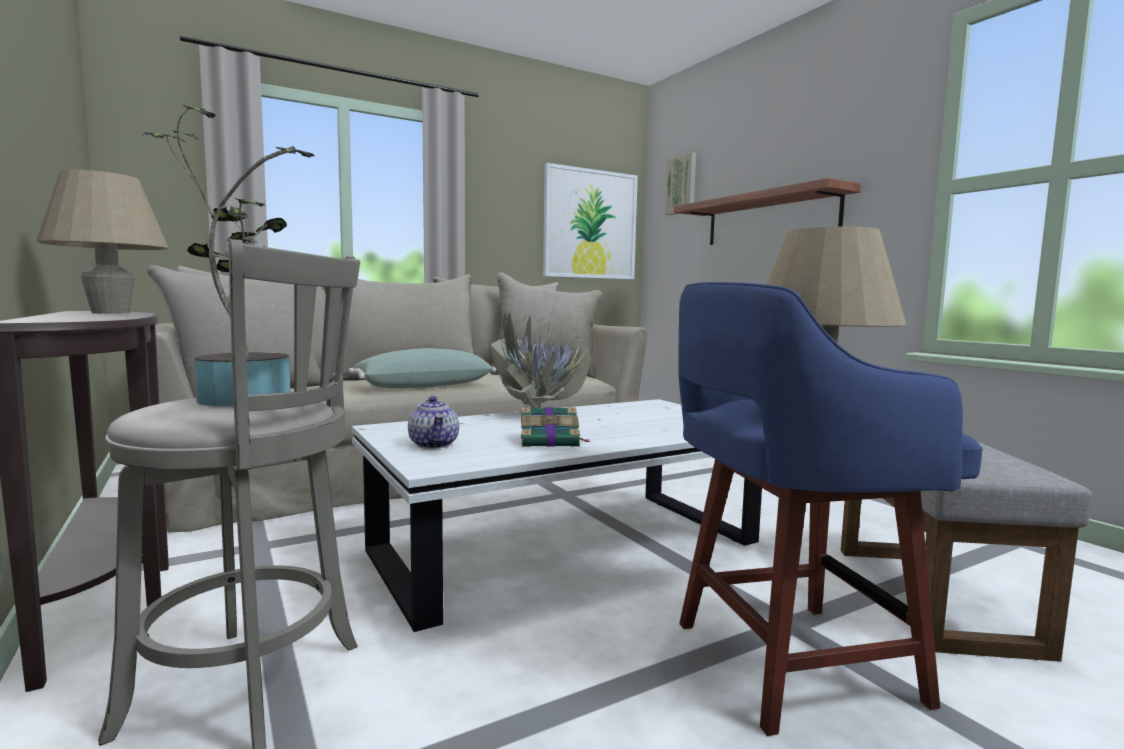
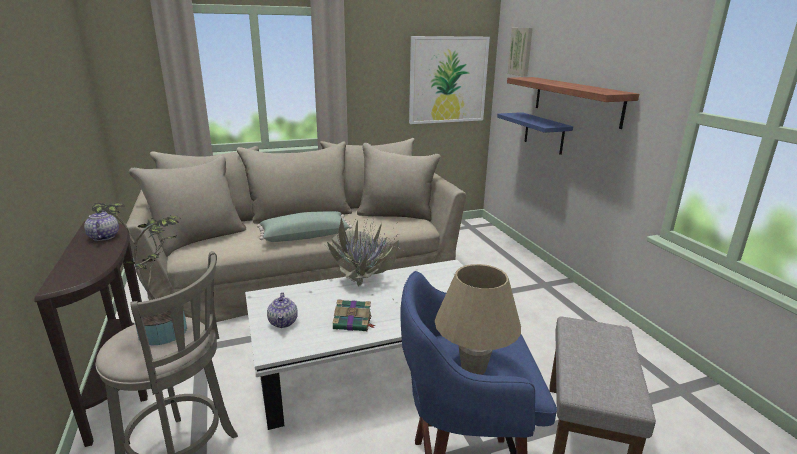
camera: 10 degrees right, 15 degrees up
beige table lamp [36,170,169,314] -> teapot [84,211,119,241]
none -> blue shelf [497,112,573,155]

